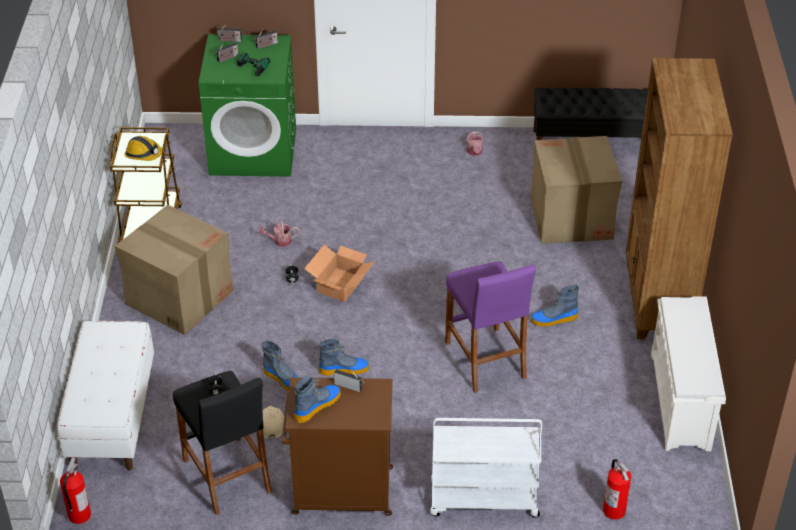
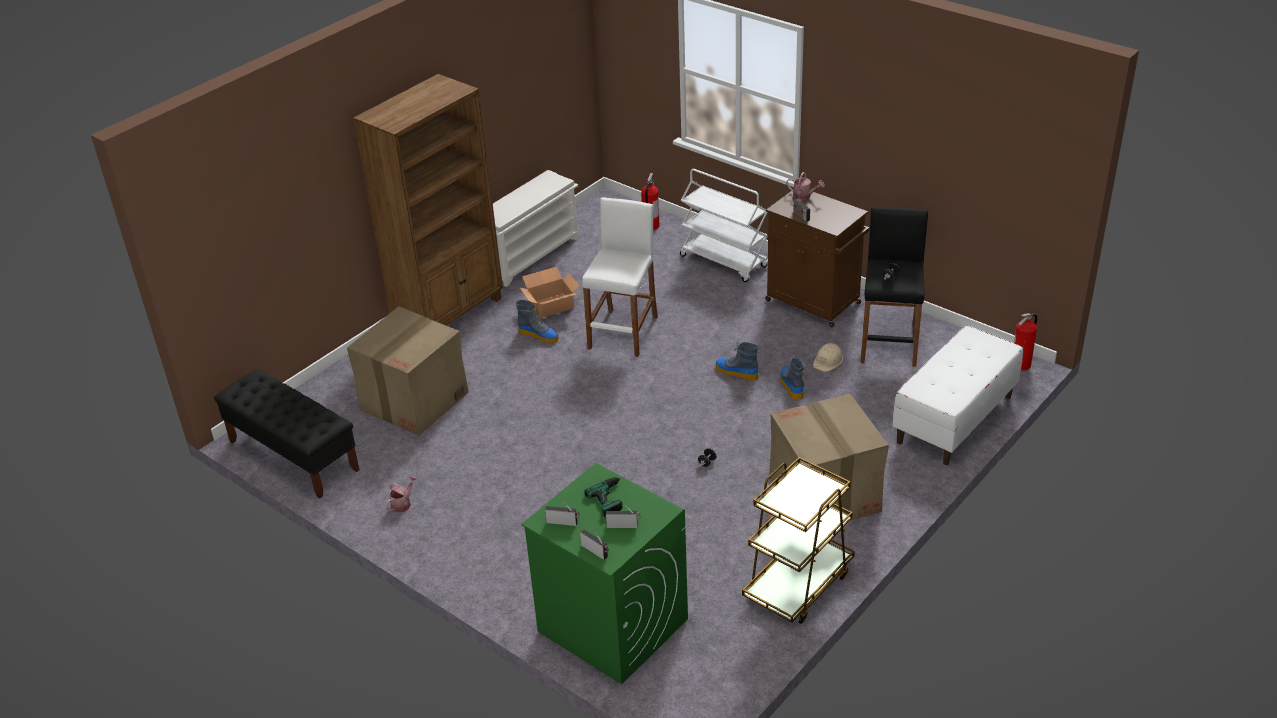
camera: 140 degrees left, 5 degrees down
hard hat [124,136,162,161] -> none
watering can [259,220,299,247] -> watering can moved to [786,172,825,200]
boot [294,376,341,423] -> none
cardboard box [304,245,374,302] -> cardboard box moved to [519,267,580,318]
purple stool [445,261,536,393] -> white stool [582,197,658,357]

